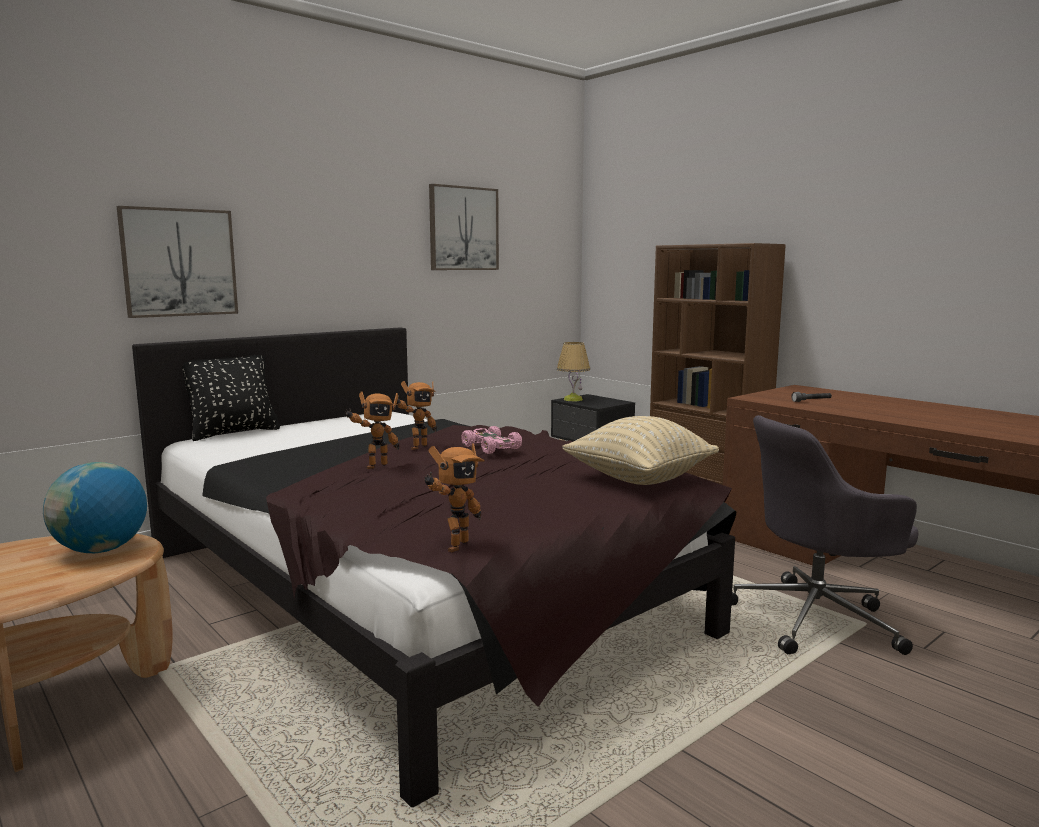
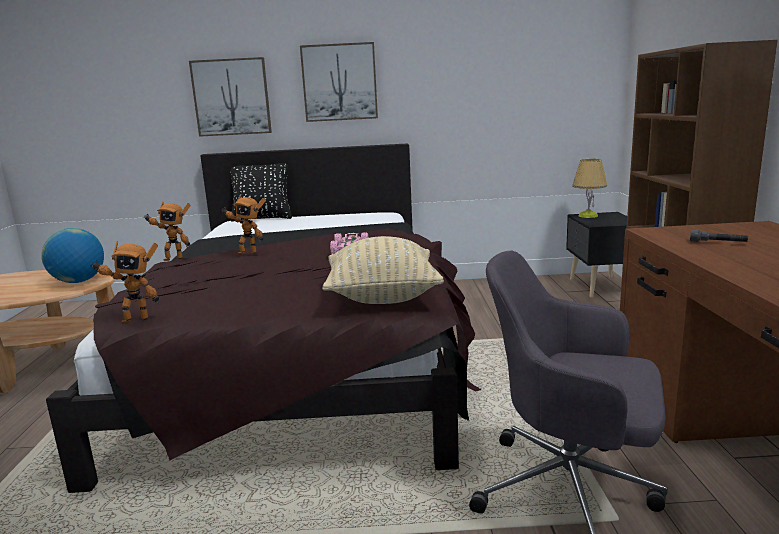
camera: 40 degrees right, 5 degrees up
toy robot [394,381,437,450] -> toy robot moved to [143,201,191,261]
picture [429,184,499,270] -> picture moved to [300,42,378,122]

